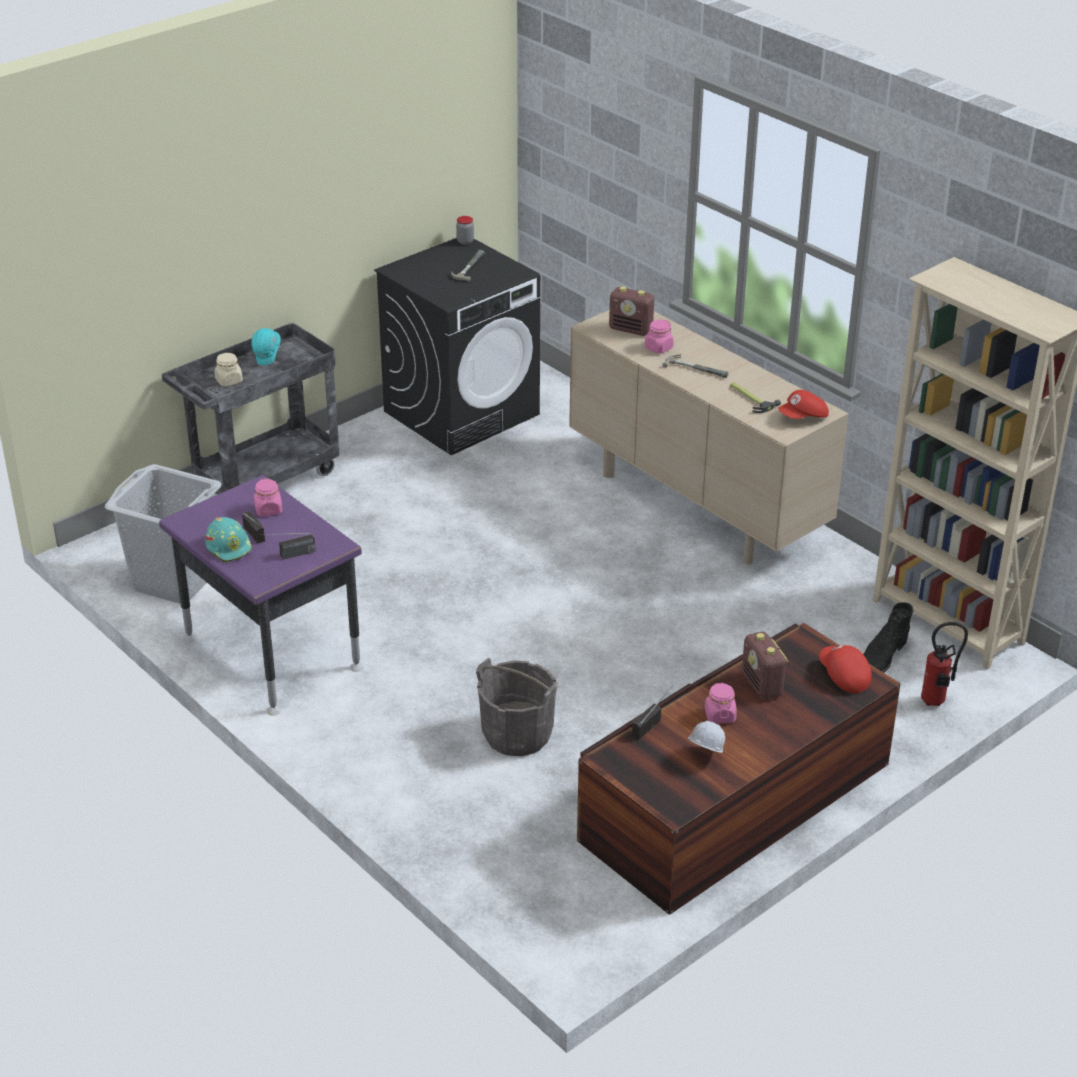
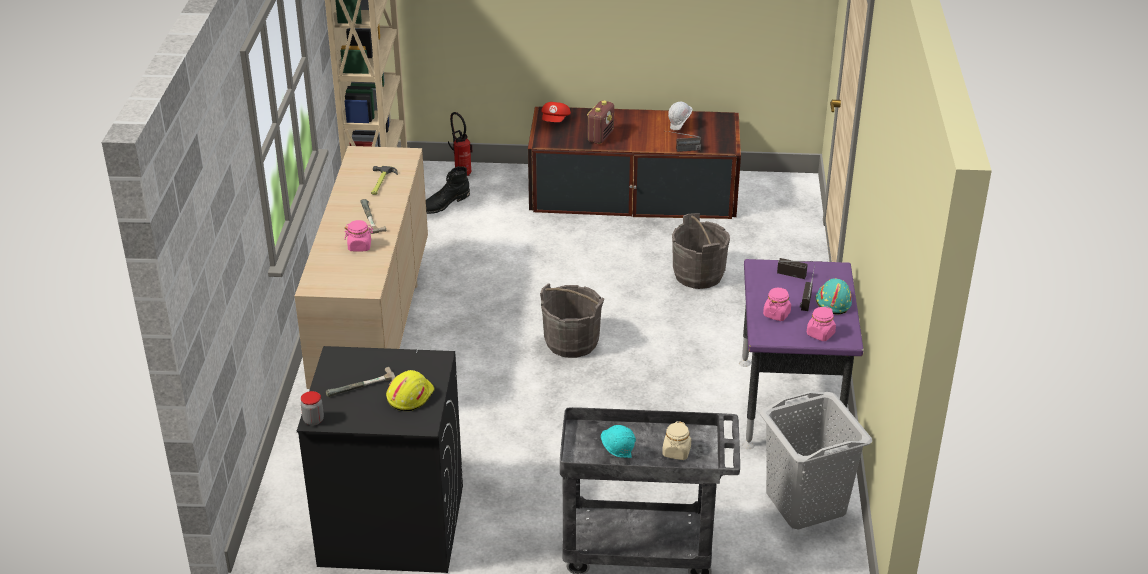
camera: 135 degrees left, 0 degrees up
radio [609,287,654,336] -> none
pink jar [705,682,737,724] -> pink jar moved to [807,306,836,341]
red cap [778,390,829,419] -> none
black boot [863,602,913,673] -> black boot turned 150 degrees clockwise [426,166,470,214]
none -> yellow hard hat [386,370,435,411]
none -> grey bucket [540,283,605,358]

